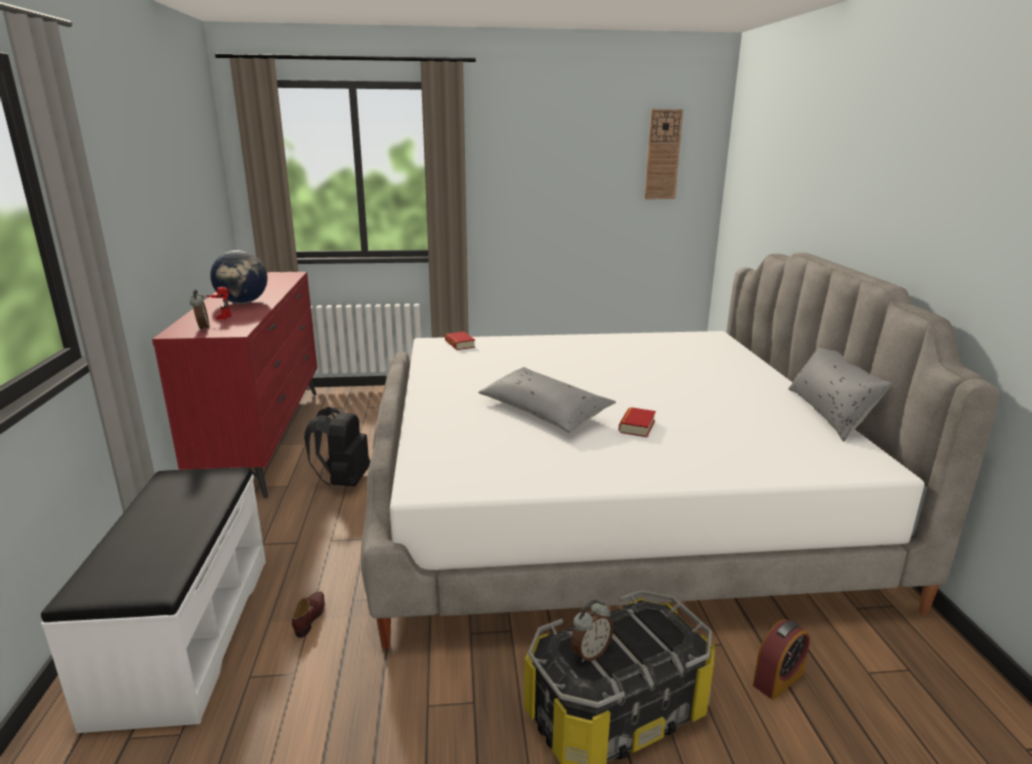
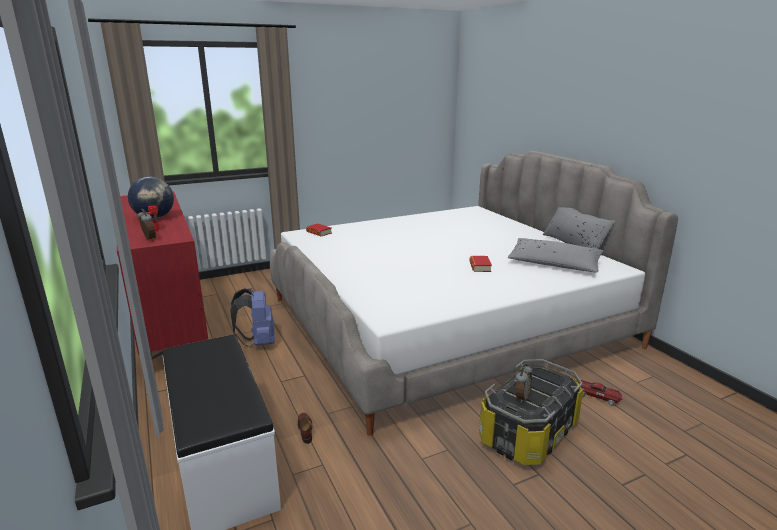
camera: 20 degrees left, 0 degrees up
black backpack [304,407,370,486] -> blue backpack [230,288,275,347]
grey pillow [478,367,616,433] -> grey pillow moved to [507,238,604,273]
wall clock [644,109,683,199] -> none
alarm clock [753,619,810,700] -> toy car [578,380,623,406]

